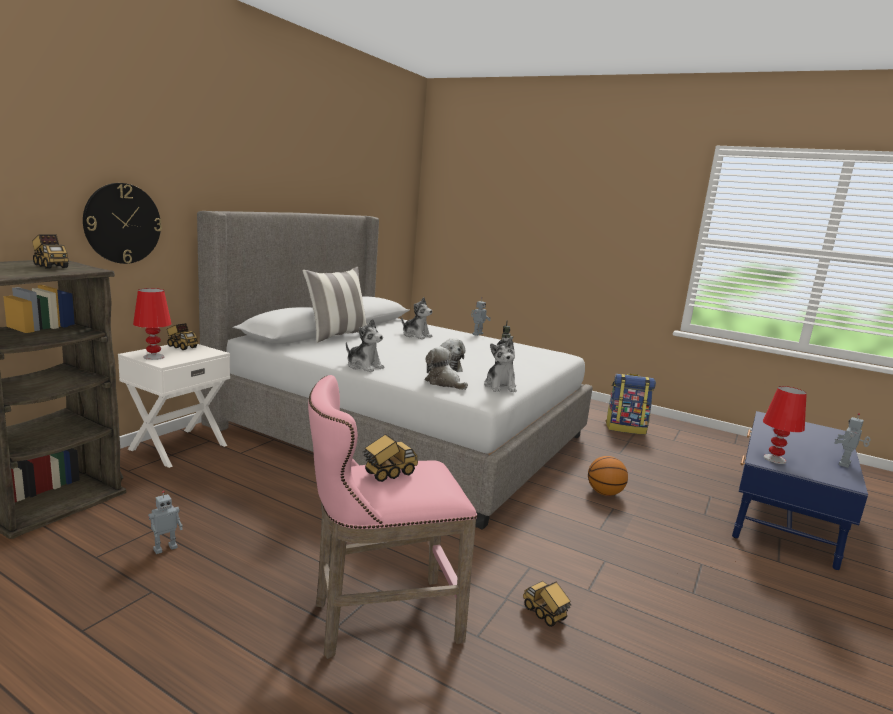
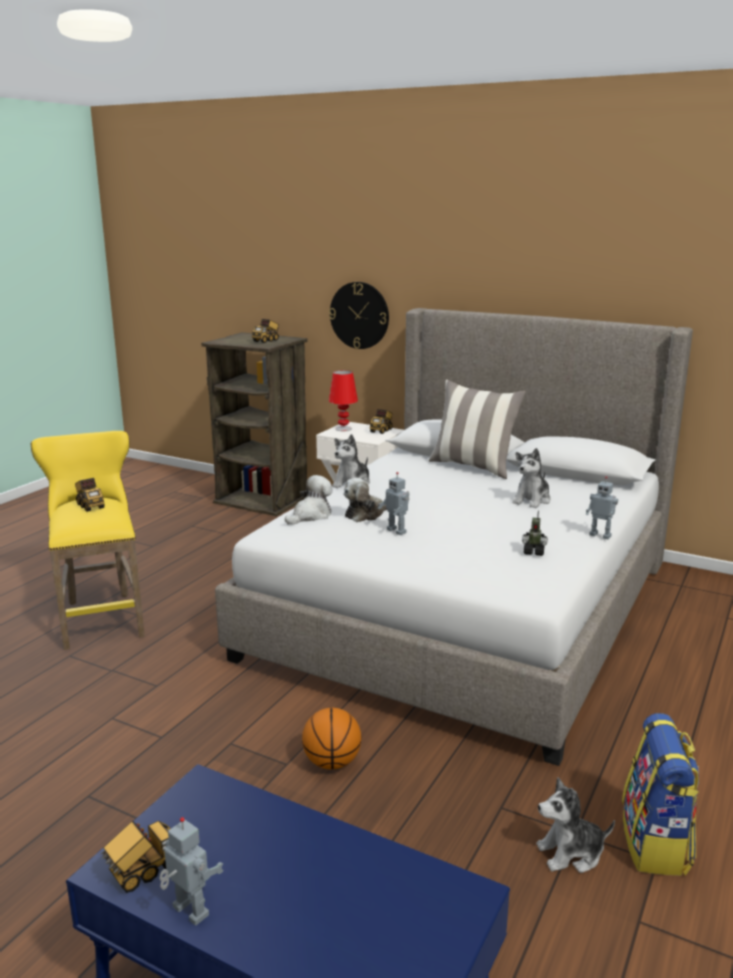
camera: 90 degrees right, 5 degrees up
toy robot [148,490,183,554] -> toy robot moved to [378,472,409,535]
pink stool [308,375,477,659] -> yellow stool [31,431,145,650]
plush toy [484,338,517,392] -> plush toy moved to [536,777,615,873]
toy truck [523,581,572,627] -> toy truck moved to [101,820,171,893]
red table lamp [763,386,807,464] -> none

